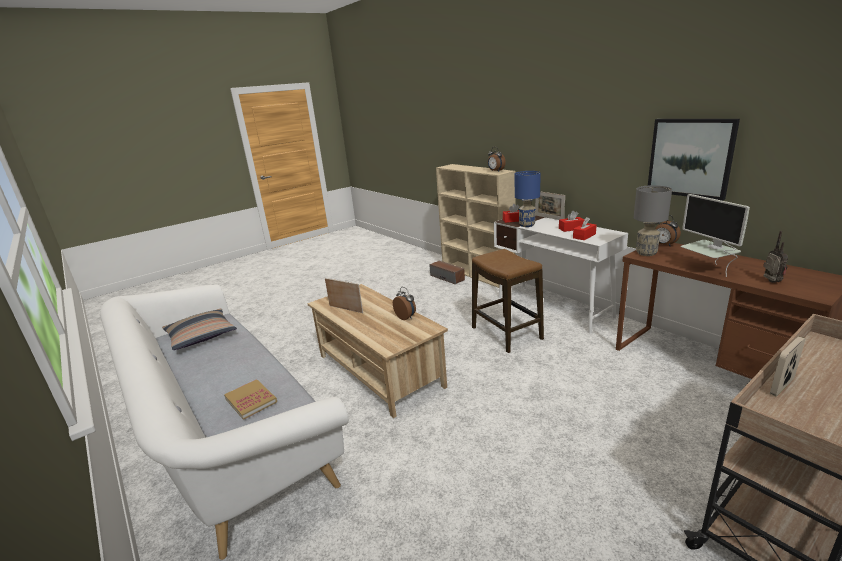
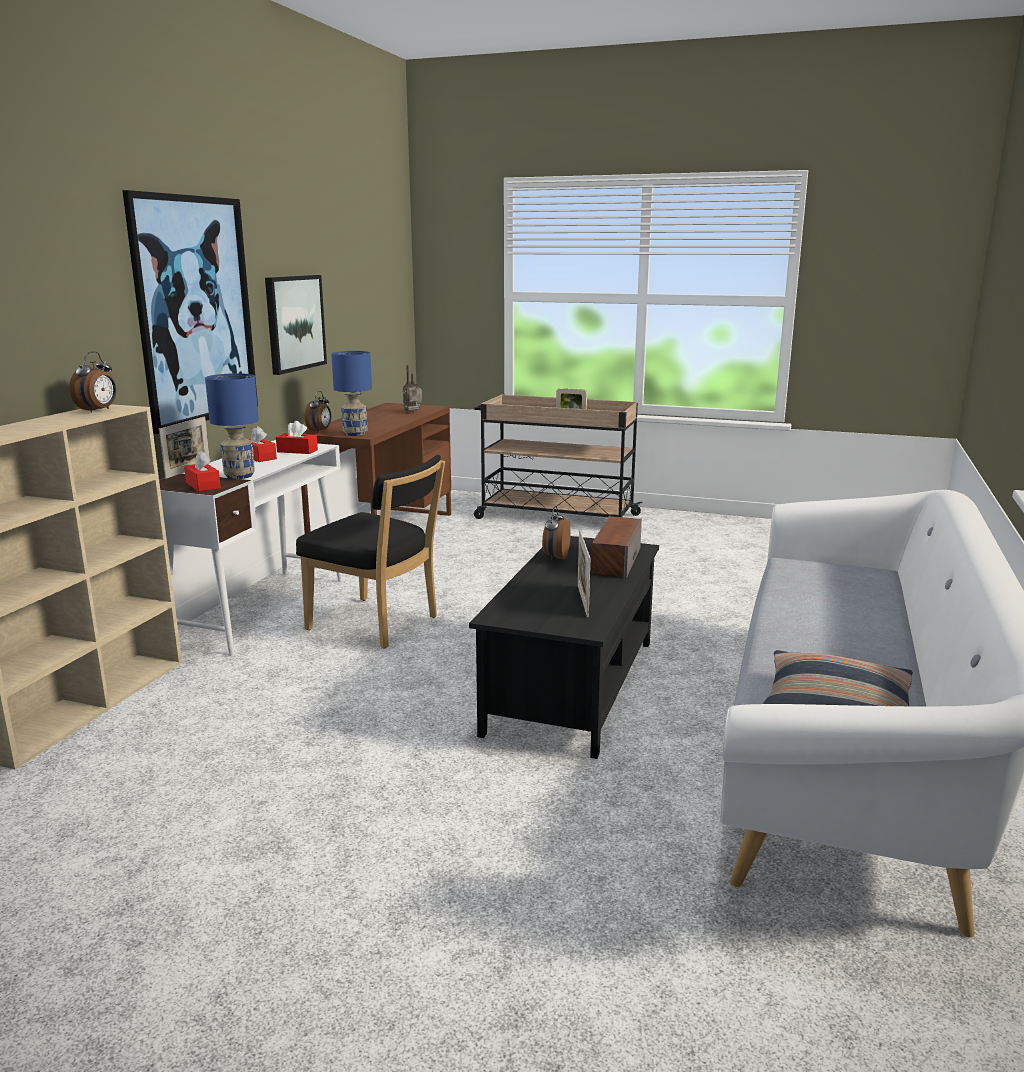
camera: 125 degrees left, 5 degrees down
book [224,379,277,420] -> none
beige coffee table [307,284,448,418] -> black coffee table [469,536,659,759]
speaker [429,261,465,284] -> speaker moved to [591,516,642,578]
stool [472,249,544,353] -> black chair [296,455,445,649]
grey table lamp [634,185,672,256] -> blue table lamp [331,351,372,436]
monitor [681,194,750,277] -> none
none -> picture [122,190,258,434]

